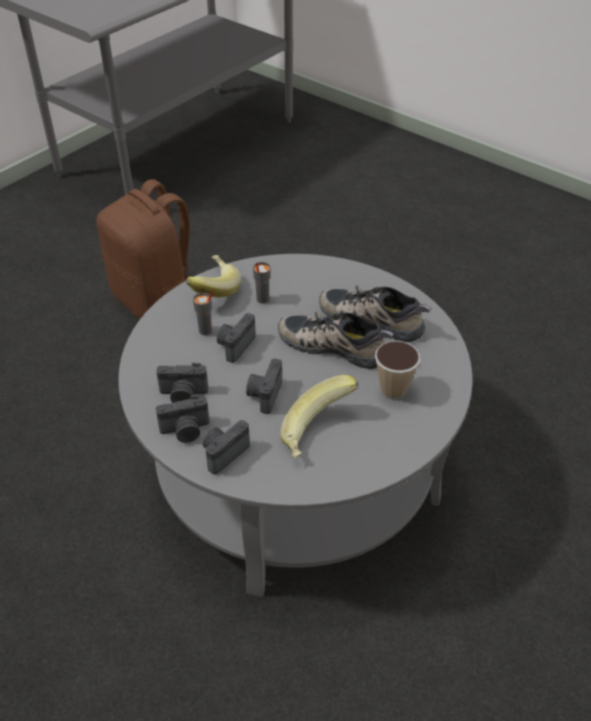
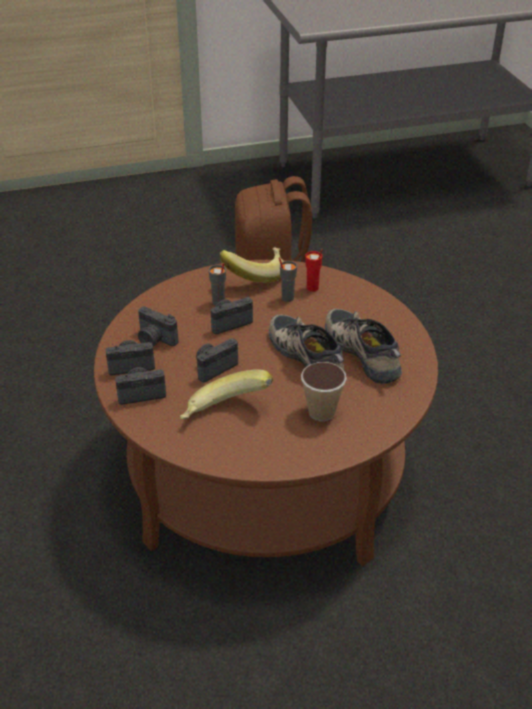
camera: 35 degrees right, 5 degrees down
grey coffee table [118,254,473,597] -> brown coffee table [94,260,438,566]
camera [156,395,209,443] -> camera turned 150 degrees clockwise [105,340,155,376]
none -> red cup [305,249,323,292]

